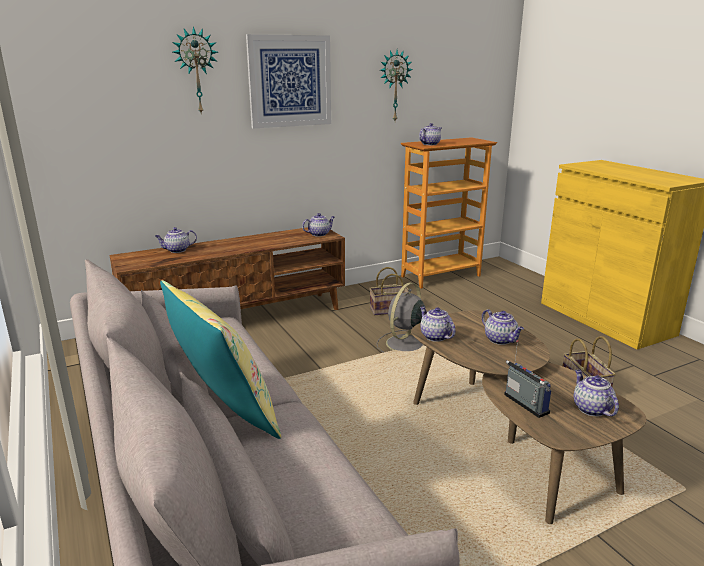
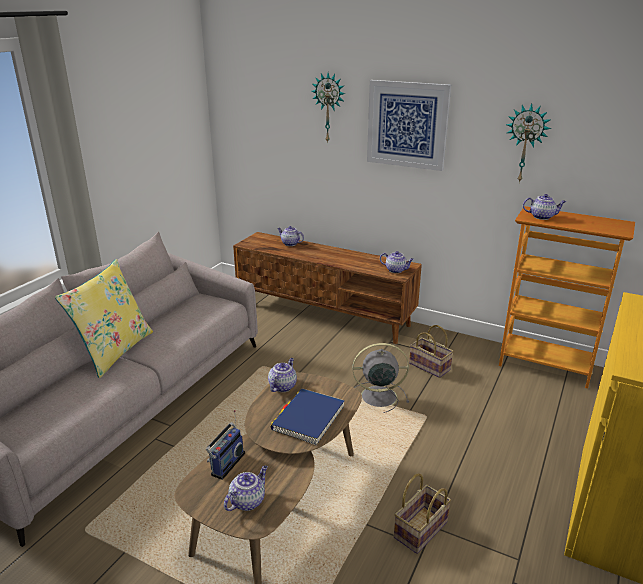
camera: 55 degrees right, 5 degrees up
teapot [482,309,524,345] -> blue book [270,389,345,445]

